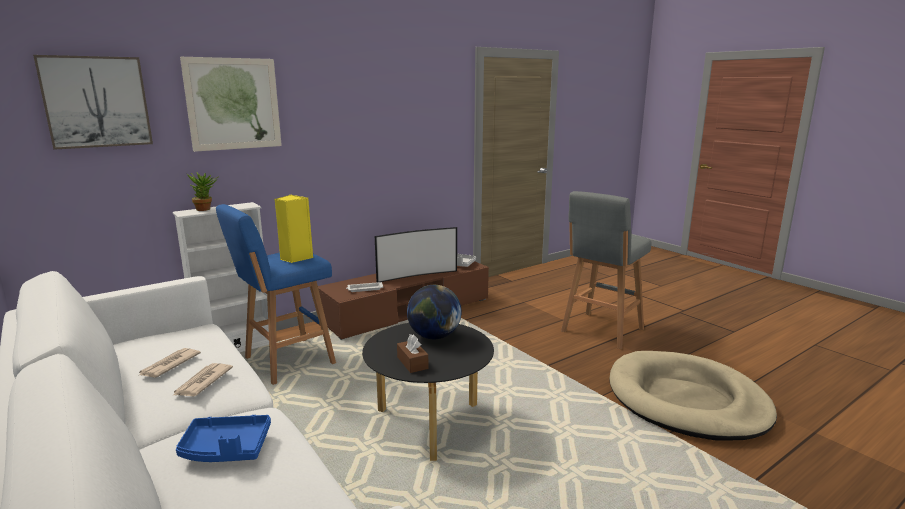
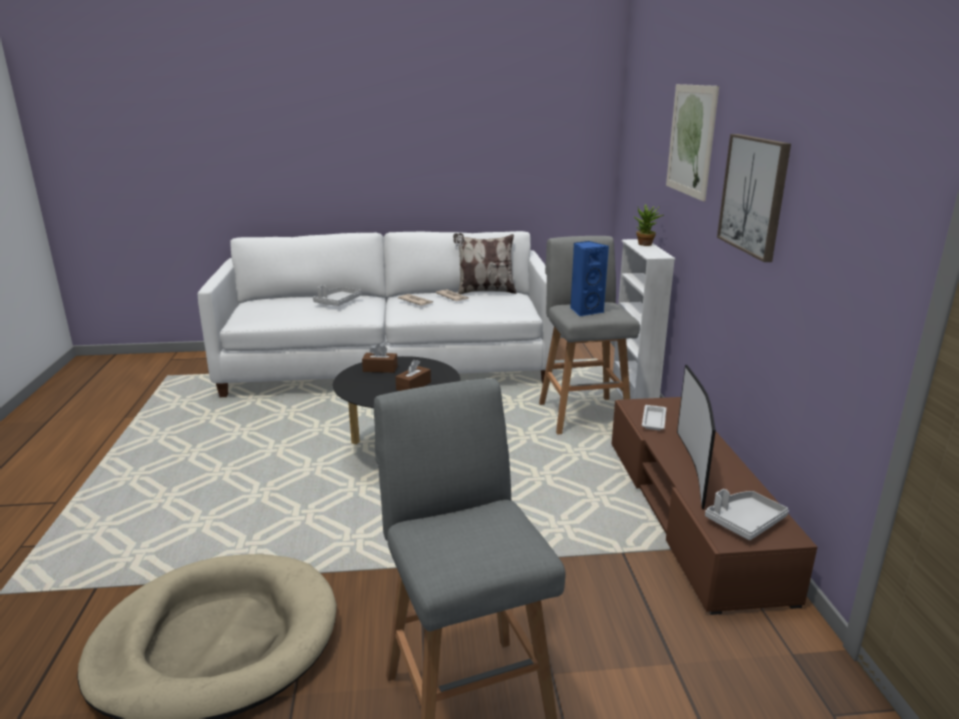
camera: 120 degrees right, 5 degrees up
picture [33,55,153,150] -> picture moved to [717,134,791,262]
blue tray [176,415,271,462] -> grey tray [313,285,362,306]
blue stool [216,204,336,385] -> grey stool [539,236,640,434]
yellow speaker [275,195,313,263] -> blue speaker [570,241,609,316]
globe [407,285,462,339] -> brown tissue box [395,360,431,391]
none -> pillow [453,233,516,294]

